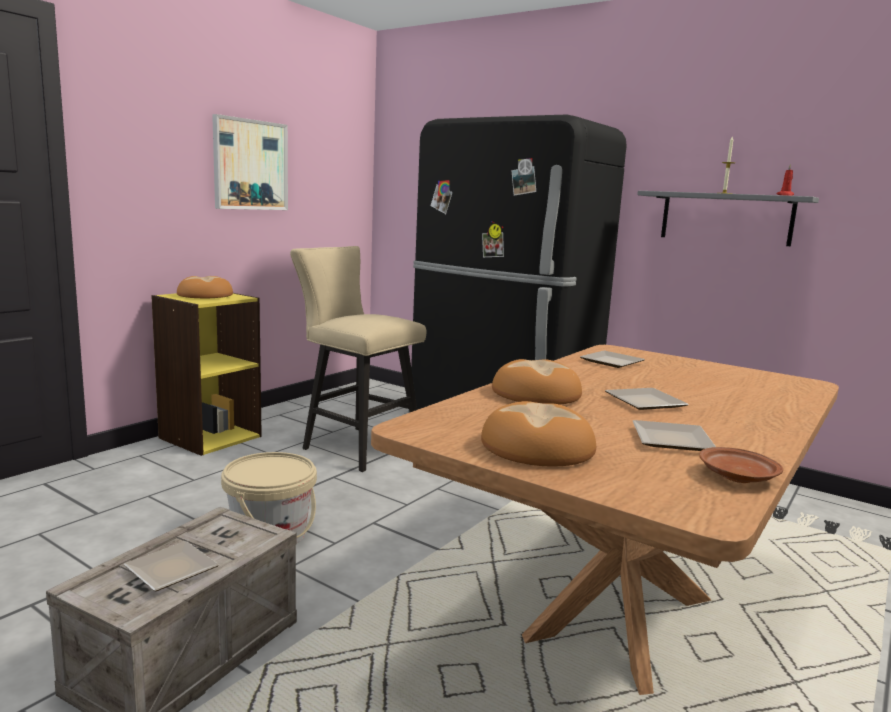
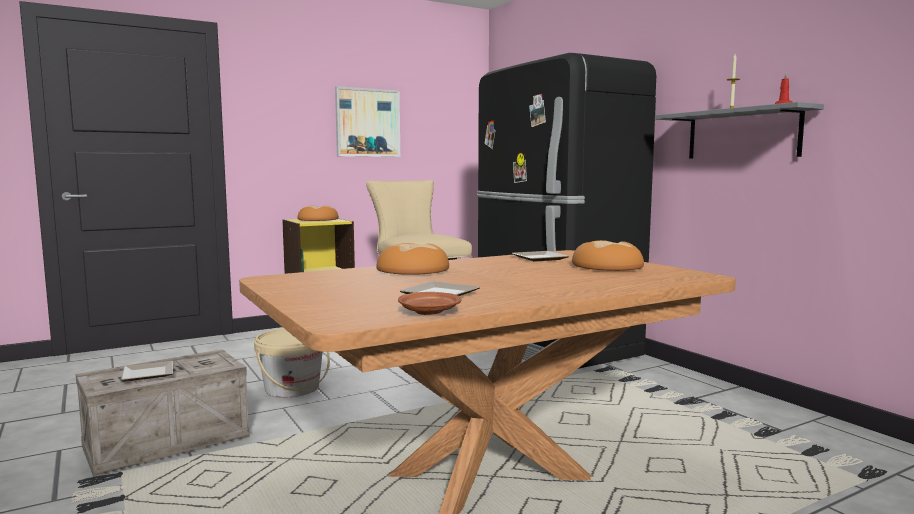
camera: 25 degrees right, 5 degrees down
bread [481,401,596,466] -> bread moved to [572,240,644,271]
plate [605,388,689,410] -> none

